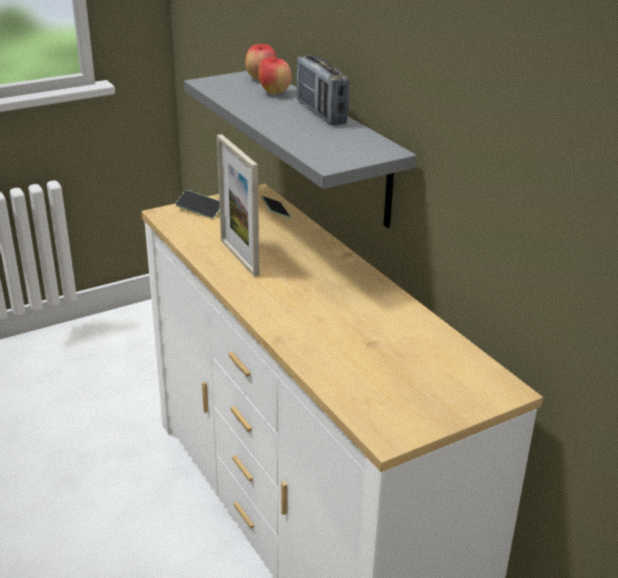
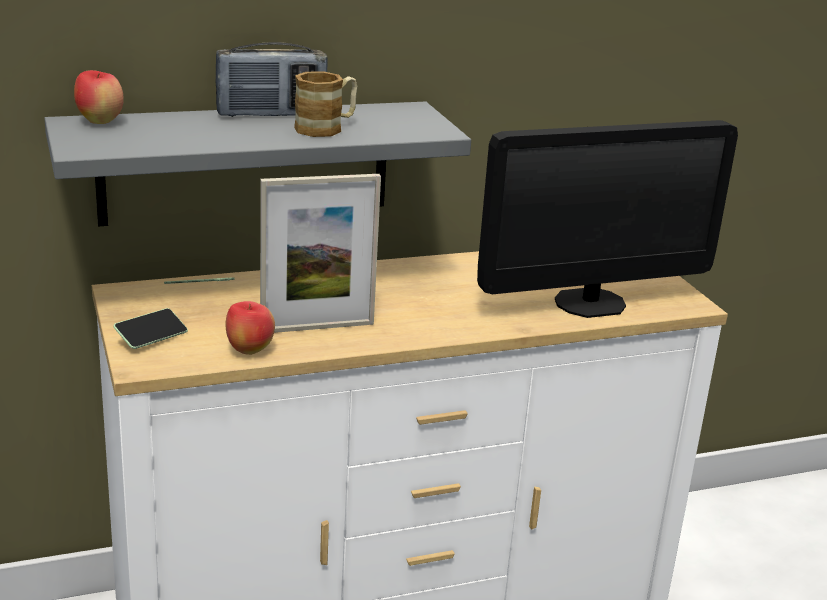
camera: 80 degrees left, 5 degrees down
apple [258,57,292,94] -> apple moved to [225,301,275,355]
none -> mug [294,71,357,137]
none -> monitor [477,120,738,318]

